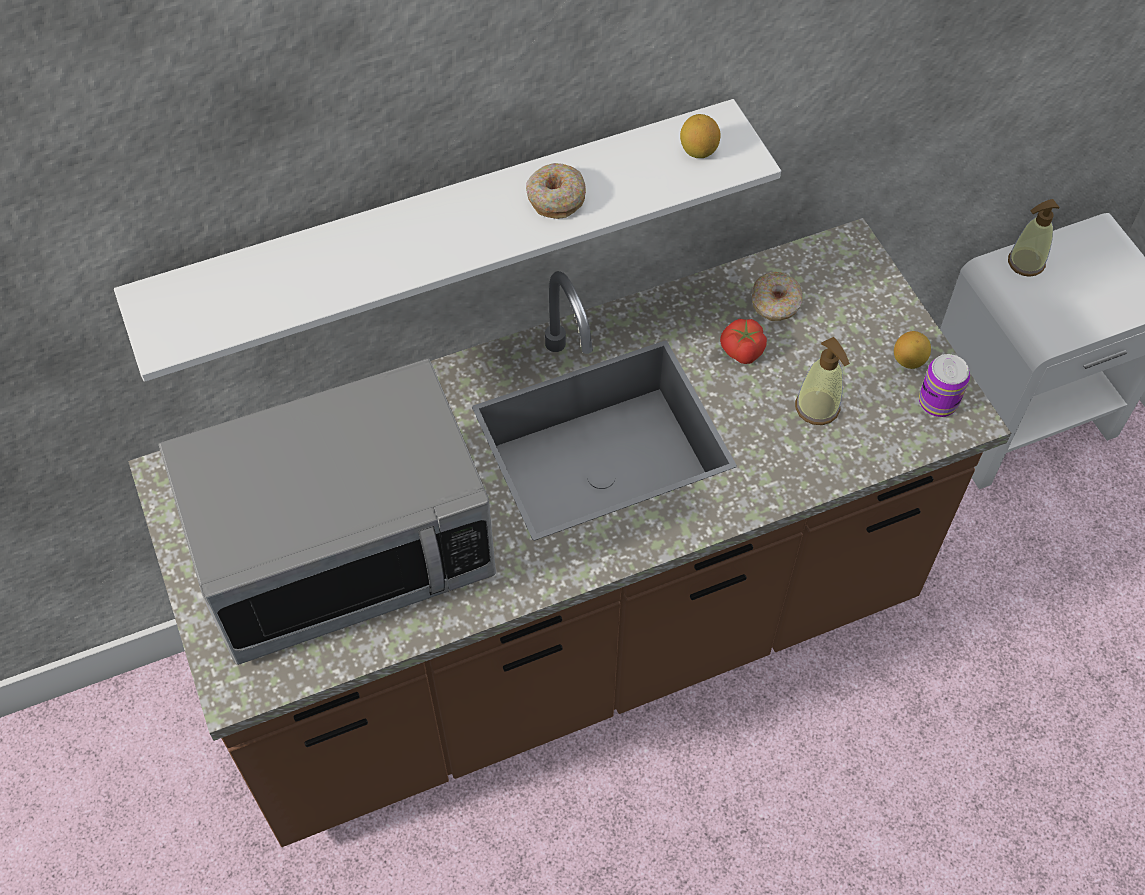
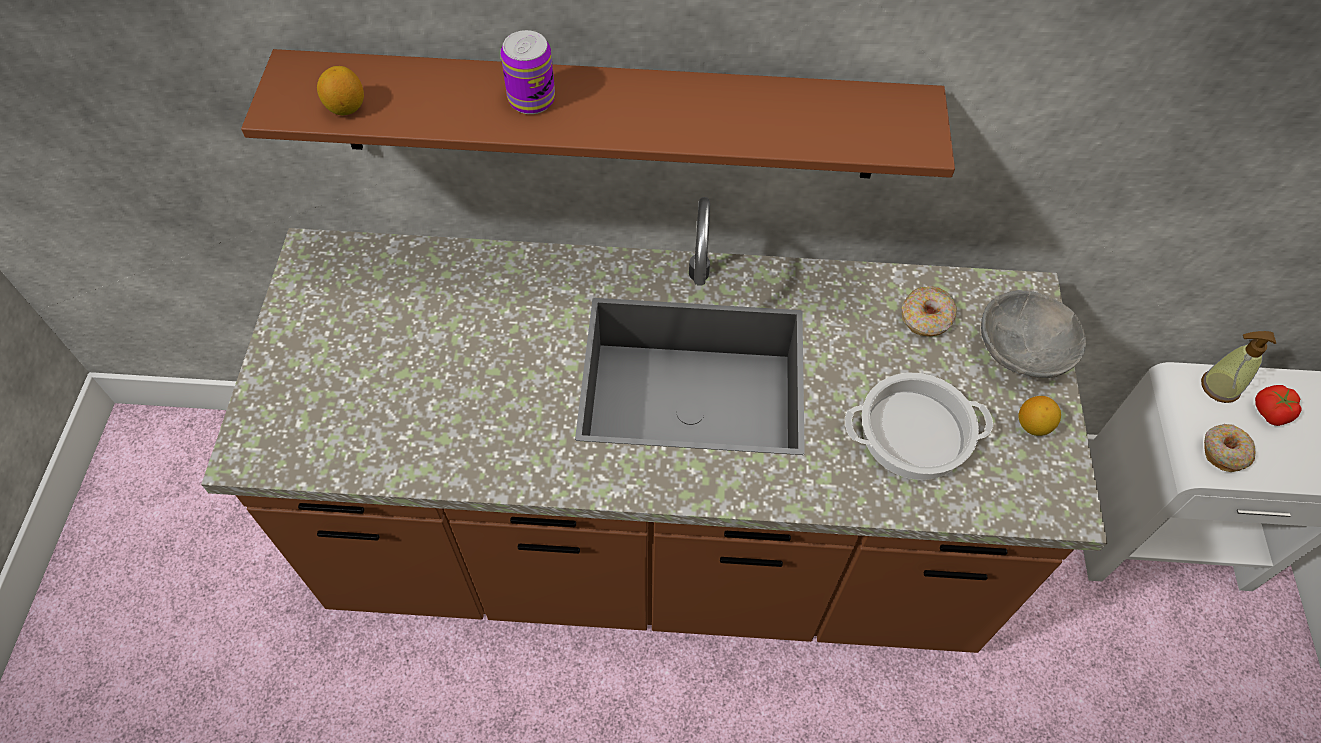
camera: 25 degrees right, 0 degrees up
white shelf [114,99,781,382] -> brown shelf [241,49,955,178]
microwave [159,359,496,665] -> none
donut [526,163,586,219] -> donut moved to [1204,424,1255,472]
lemon [680,114,721,158] -> lemon moved to [317,66,364,115]
tomato [720,319,767,364] -> tomato moved to [1255,385,1302,426]
soap dispenser [795,337,850,425] -> cooking pot [845,373,993,480]
can [919,354,970,417] -> can moved to [501,30,555,114]
none -> grey bowl [981,290,1086,378]

